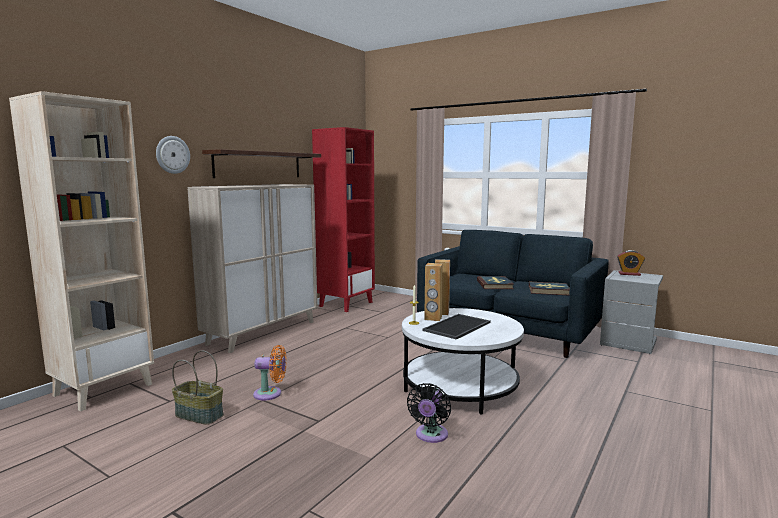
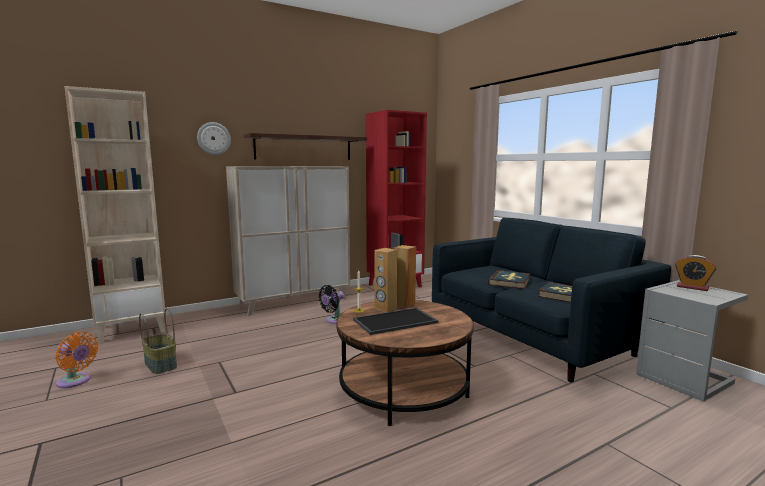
camera: 25 degrees right, 0 degrees up
orange fan [253,345,286,401] -> orange fan moved to [55,332,98,388]
white coffee table [402,308,524,415] -> brown coffee table [336,300,474,426]
black fan [407,383,451,443] -> black fan moved to [318,285,344,324]

